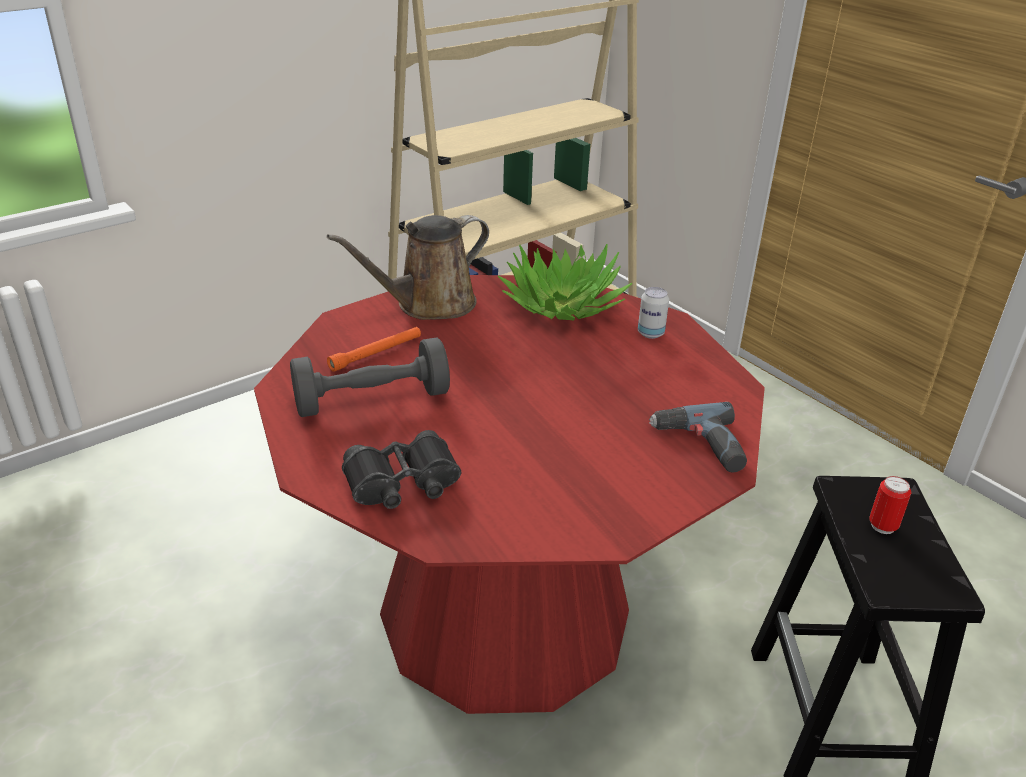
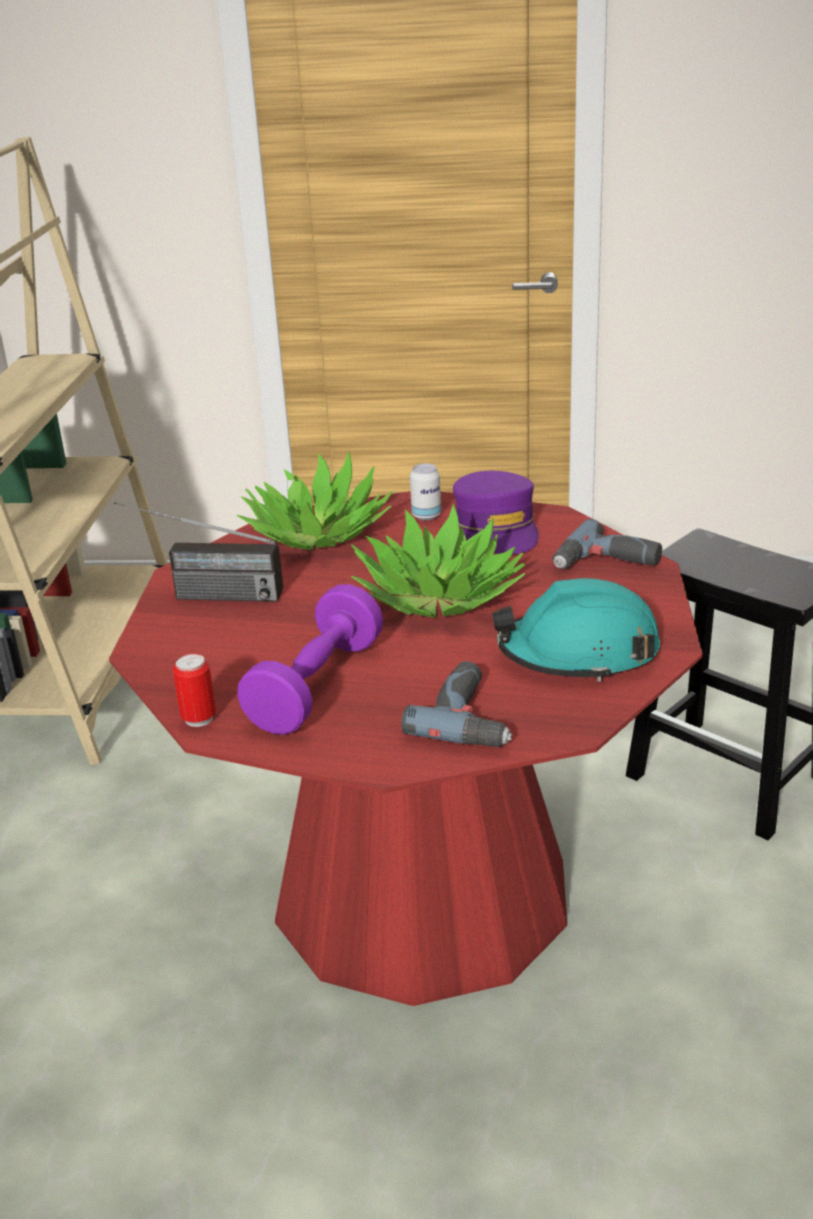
camera: 45 degrees left, 5 degrees down
grey dumbbell [290,337,450,417] -> purple dumbbell [237,584,383,735]
brown watering can [327,215,489,320] -> radio [114,502,283,602]
orange flashlight [327,327,421,372] -> none
black binoculars [342,430,461,509] -> power drill [401,661,512,747]
can [869,476,911,534] -> can moved to [173,654,216,727]
none -> potted plant [351,503,525,618]
none -> purple cap [453,471,539,554]
none -> turquoise hard hat [492,578,660,682]

